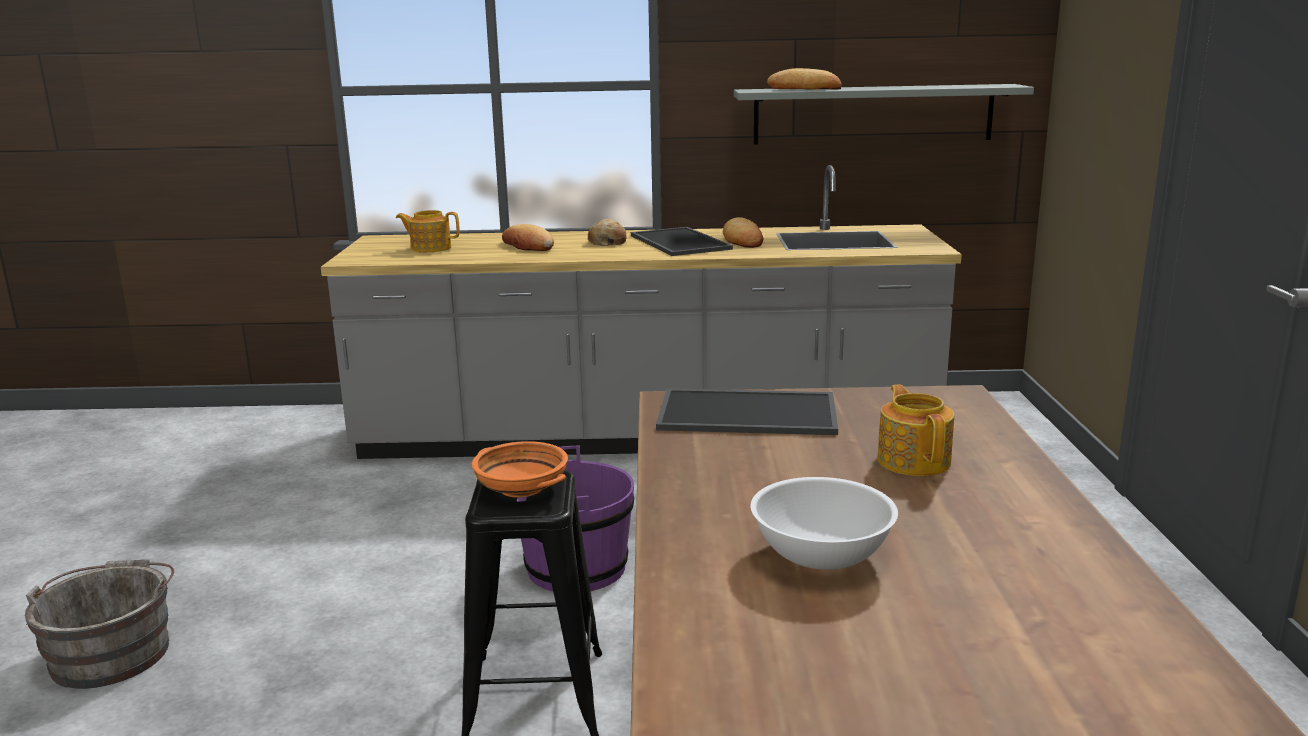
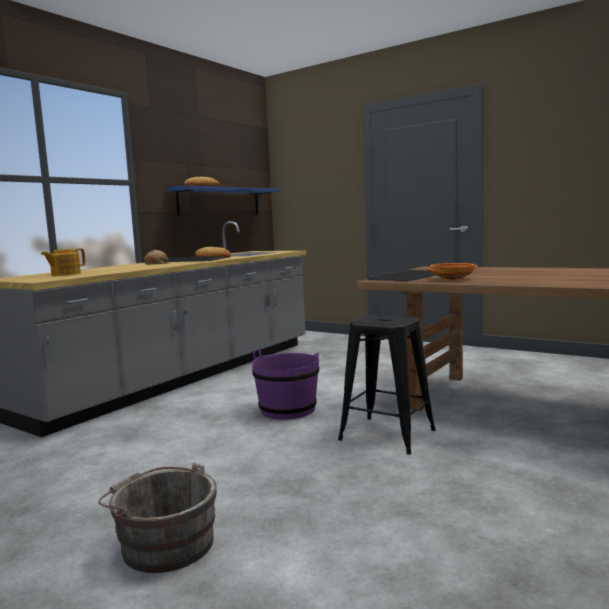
camera: 55 degrees left, 10 degrees down
orange bowl [471,441,568,498] -> orange bowl moved to [427,263,478,280]
bread [502,224,554,251] -> none
grey shelf [734,84,1034,145] -> blue shelf [167,185,281,217]
white bowl [751,477,898,570] -> none
teapot [877,384,954,476] -> none

